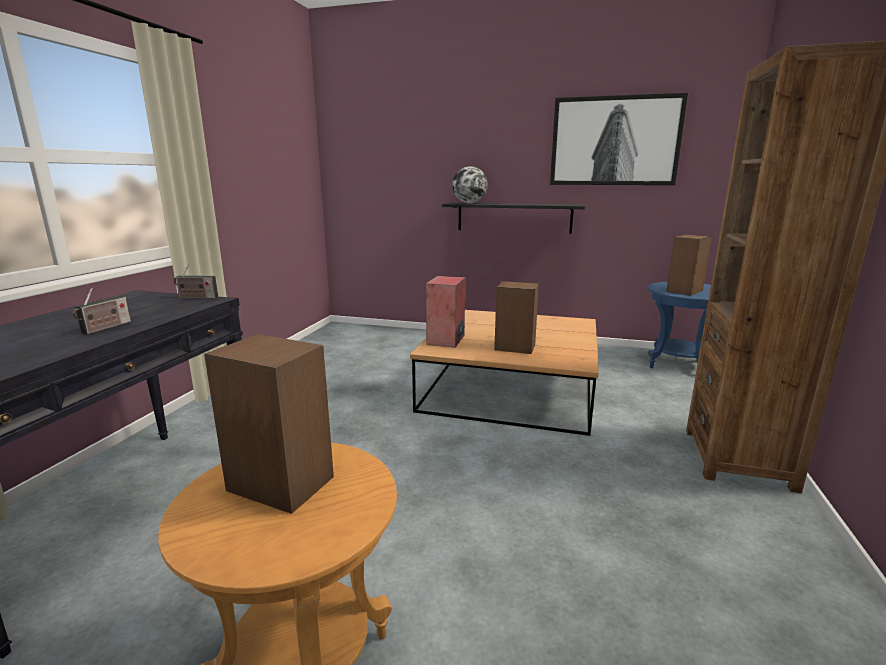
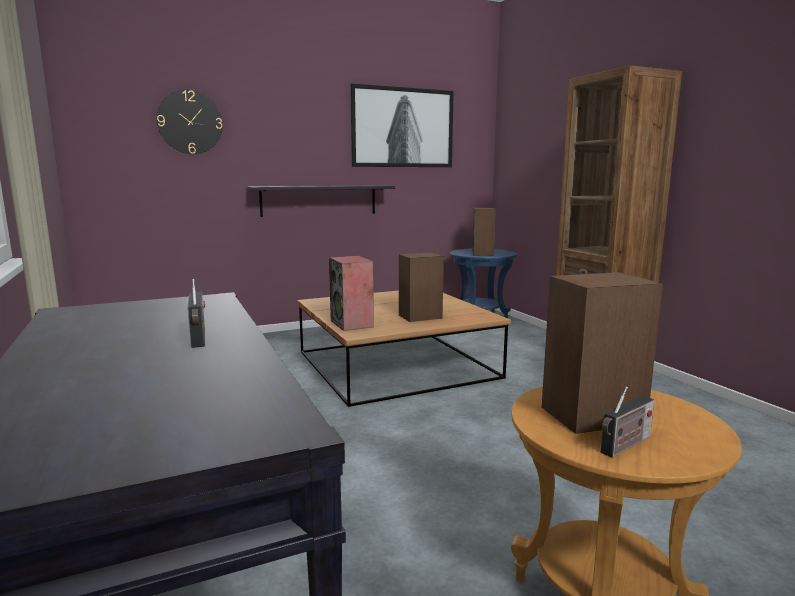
camera: 40 degrees left, 5 degrees down
radio [174,264,218,299] -> radio moved to [601,387,654,458]
globe [452,166,488,203] -> none
none -> wall clock [157,90,223,154]

